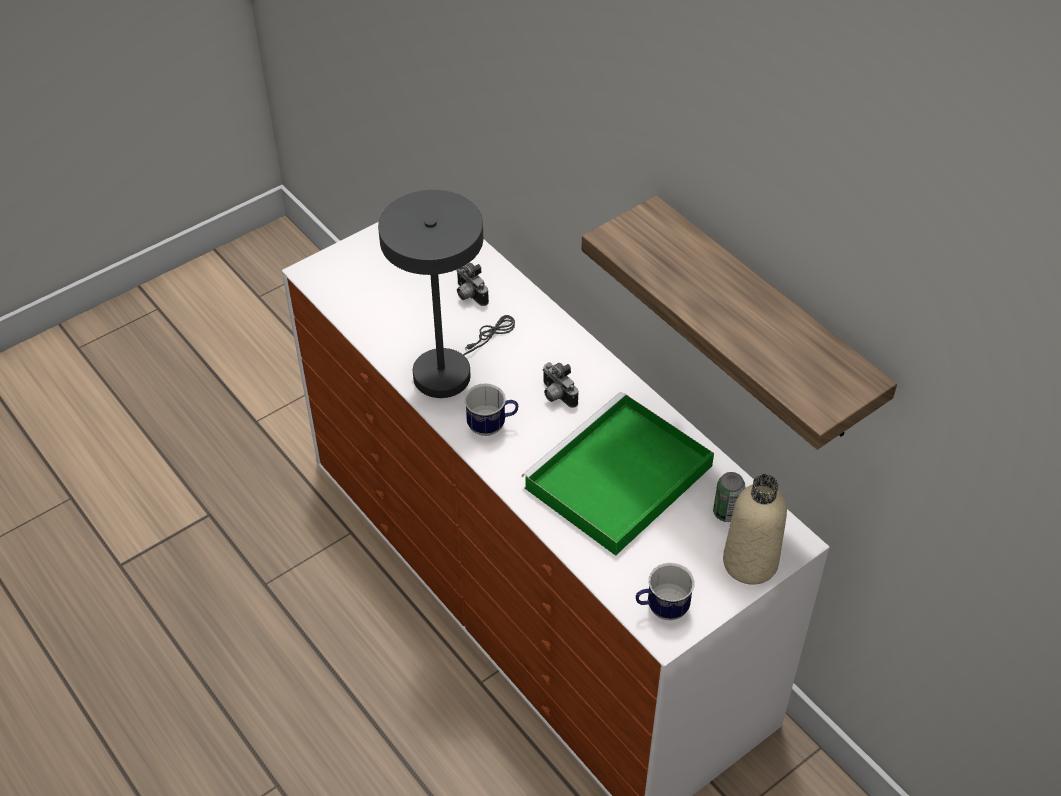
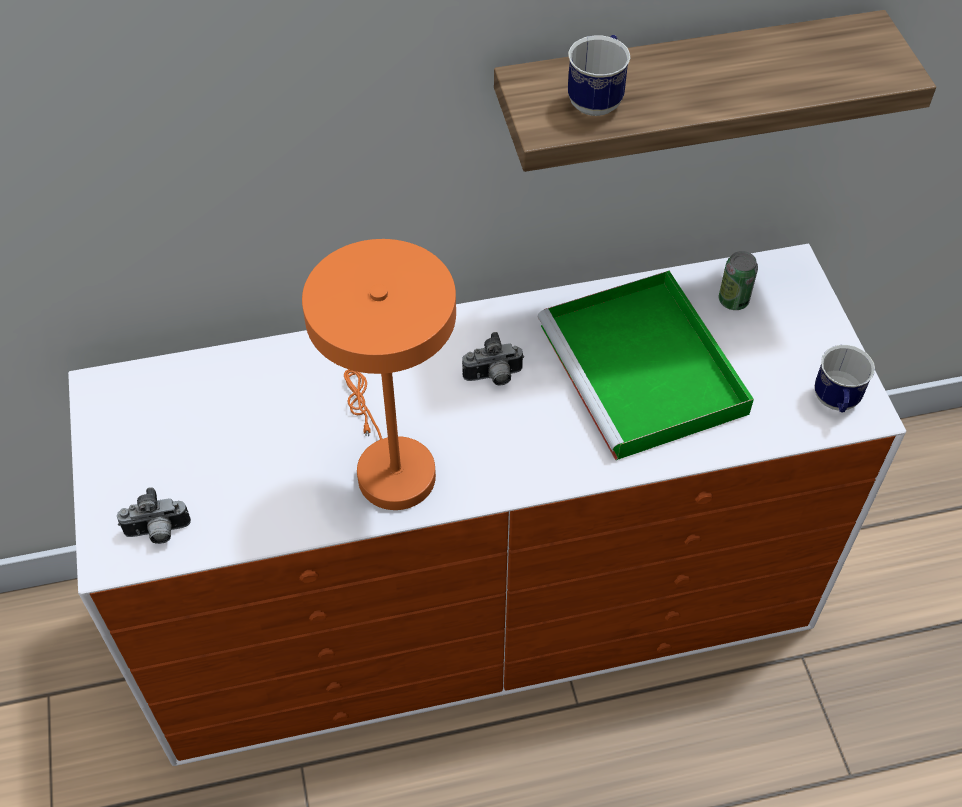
camera: 65 degrees left, 5 degrees up
grey table lamp [378,190,515,398] -> orange table lamp [302,239,456,510]
camera [456,263,489,306] -> camera moved to [117,487,191,544]
mug [464,383,518,436] -> mug moved to [568,35,630,116]
beige bottle [723,474,787,585] -> none

